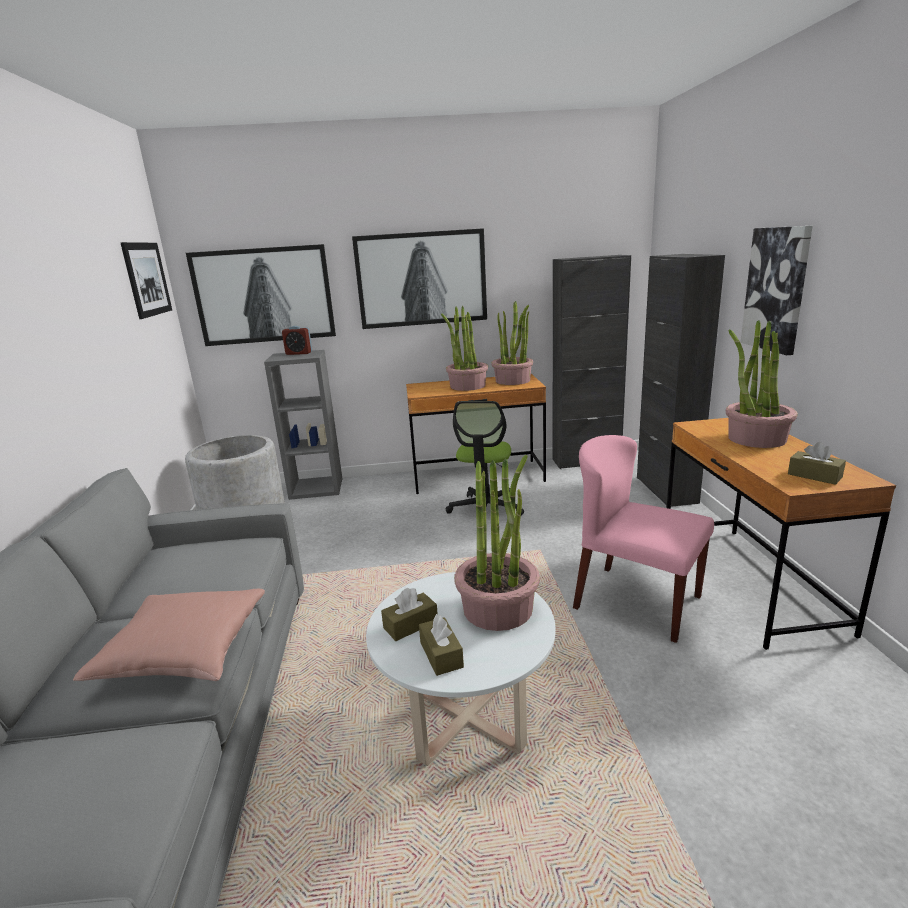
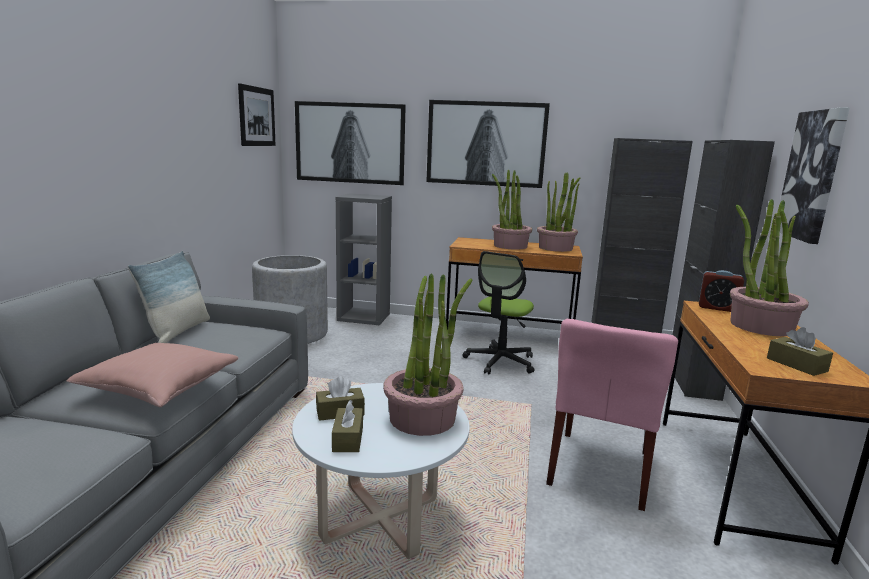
camera: 15 degrees right, 5 degrees down
alarm clock [282,326,312,355] -> alarm clock moved to [699,270,744,312]
pink chair [573,435,714,643] -> pink chair turned 120 degrees counterclockwise [546,319,678,511]
none -> pillow [128,251,210,343]

